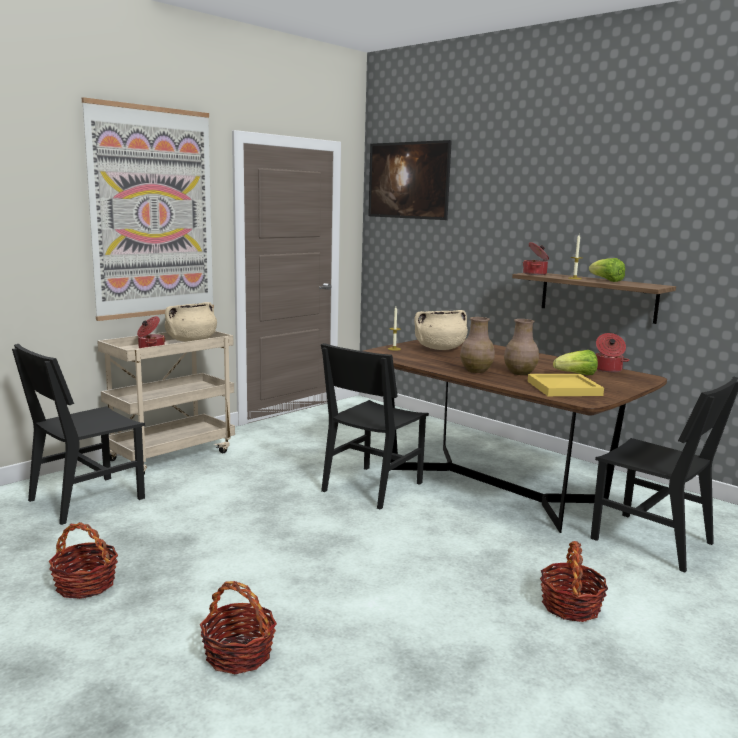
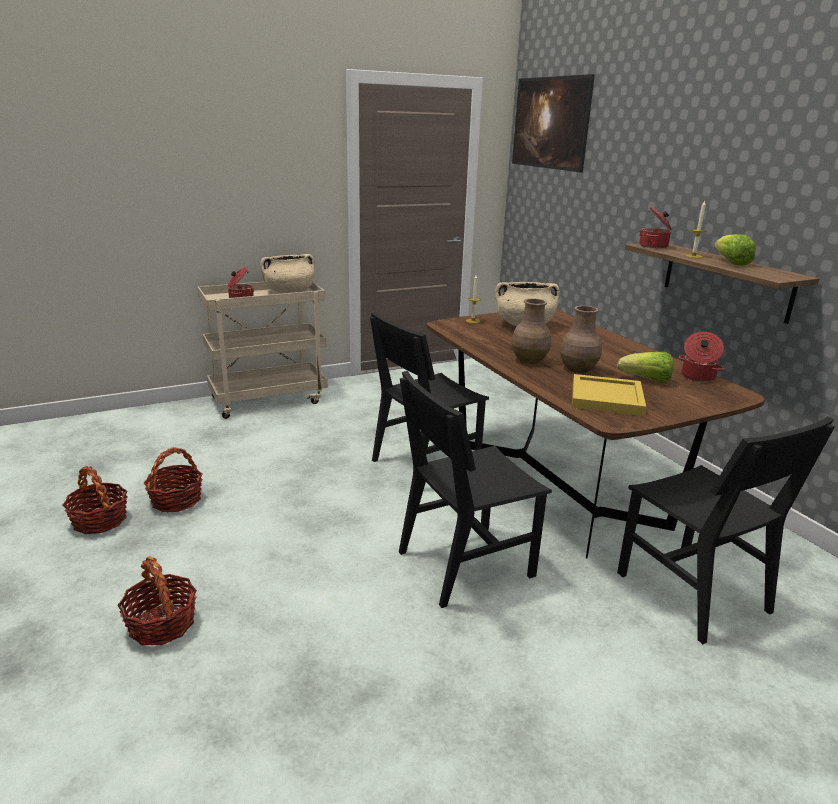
camera: 20 degrees right, 10 degrees up
black chair [12,344,145,525] -> black chair moved to [399,371,552,608]
picture [82,97,214,321] -> none
basket [540,541,608,622] -> basket moved to [143,448,203,512]

